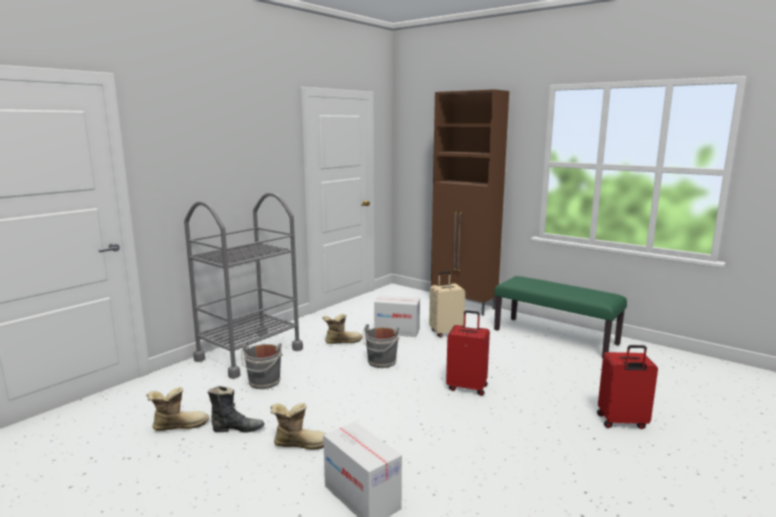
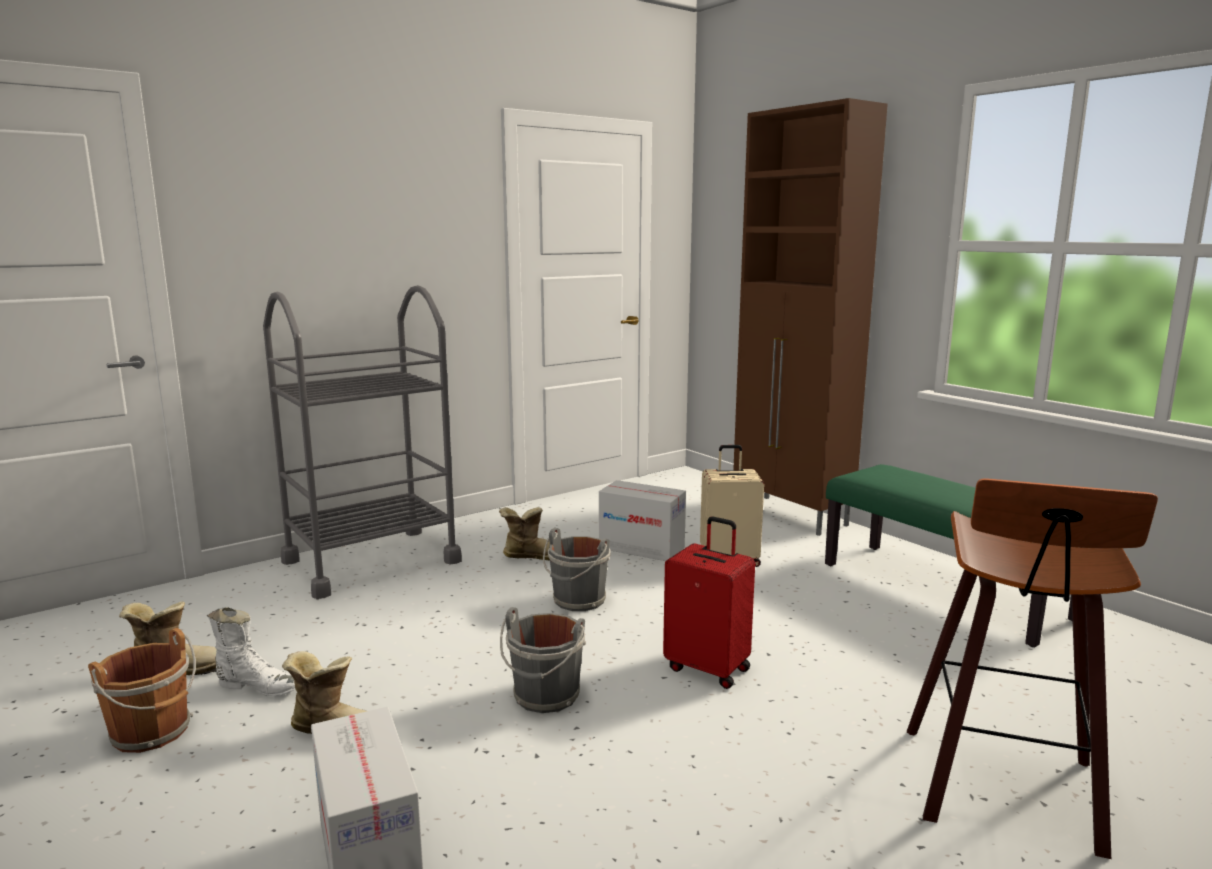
camera: 15 degrees right, 0 degrees up
black boot [208,386,265,433] -> white boot [207,607,295,696]
grey bucket [241,342,283,389] -> grey bucket moved to [500,607,586,713]
red suitcase [597,345,658,429] -> stool [907,478,1158,859]
none -> brown bucket [88,628,196,753]

